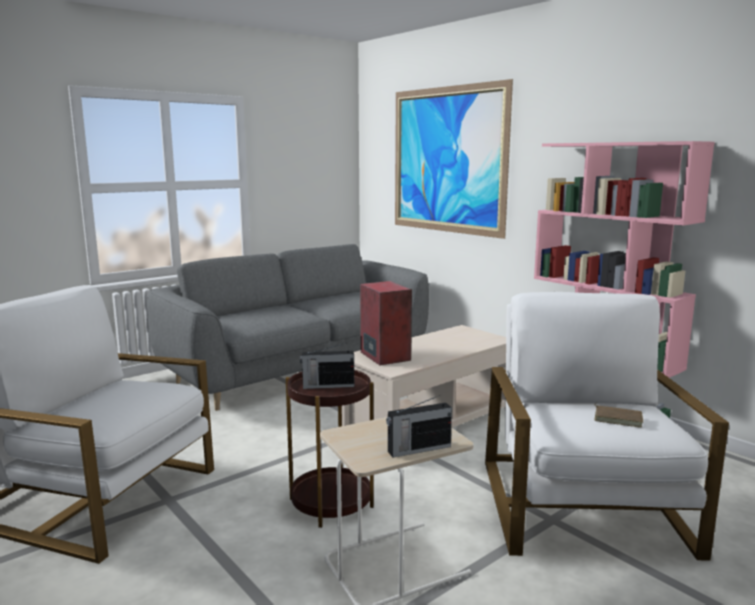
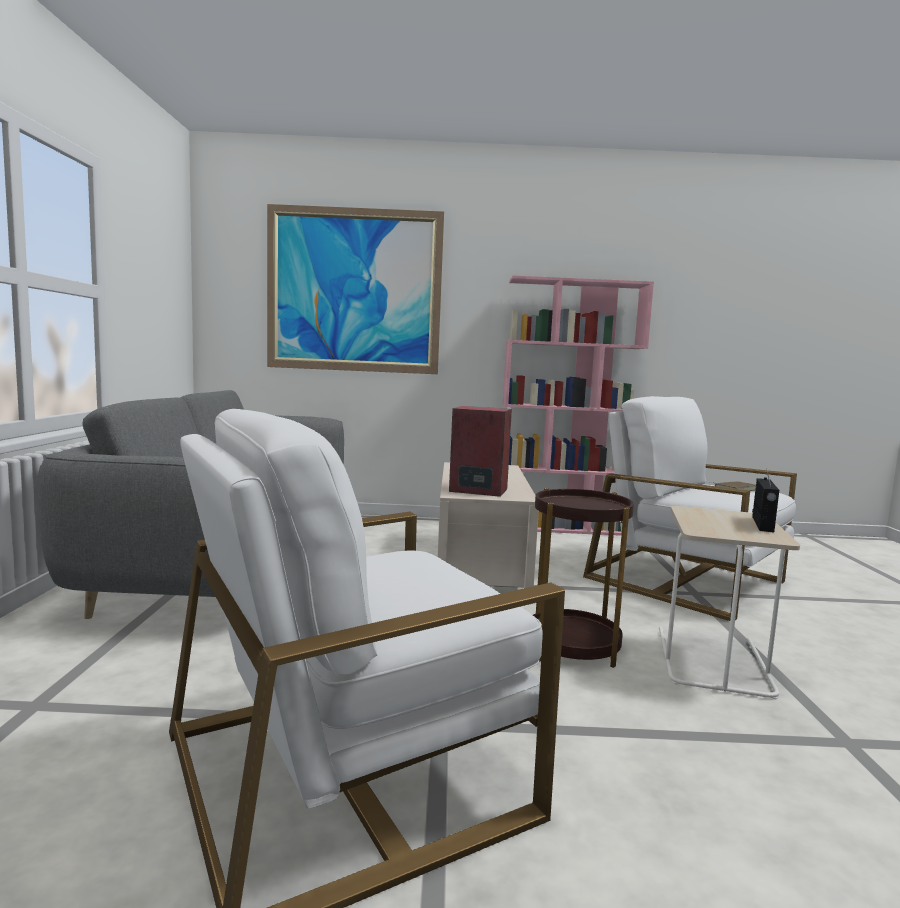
camera: 50 degrees left, 5 degrees down
radio [300,344,354,389] -> none

